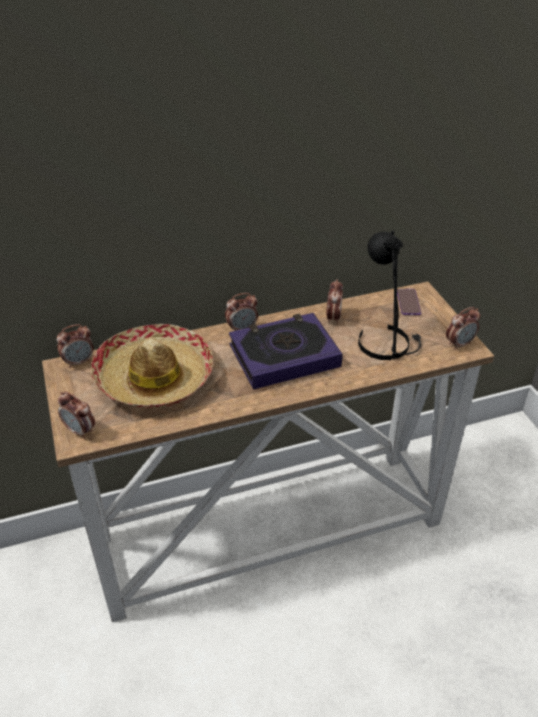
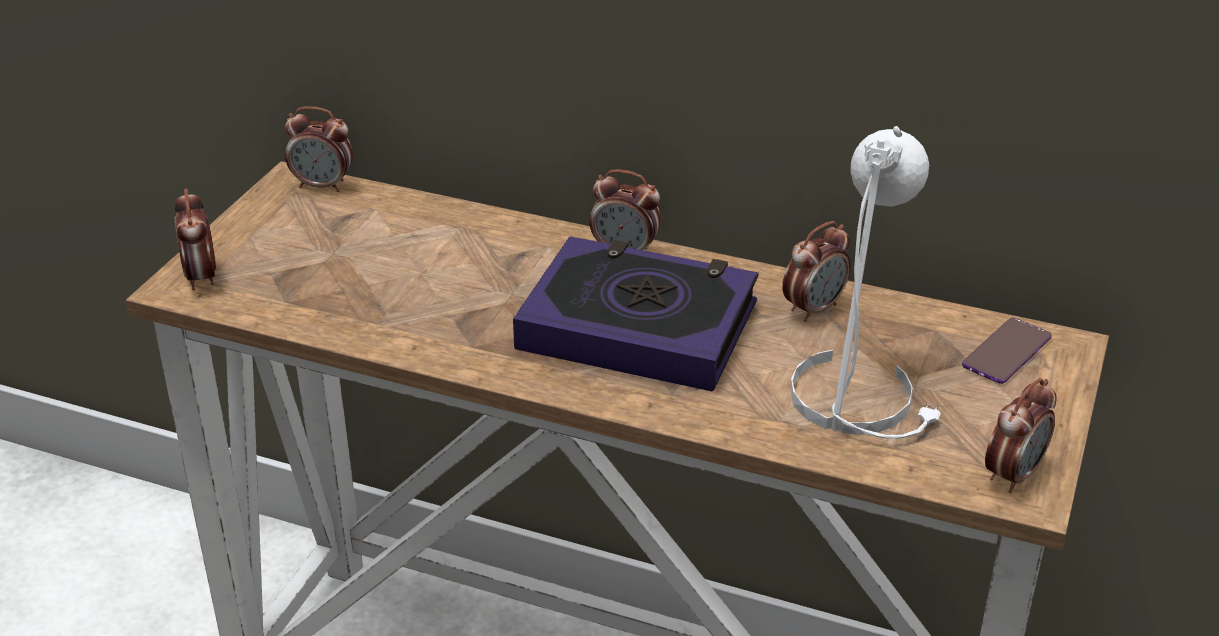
camera: 40 degrees right, 5 degrees down
hat [91,324,213,408] -> none
black table lamp [358,230,421,360] -> white table lamp [791,126,941,439]
alarm clock [446,307,480,350] -> alarm clock turned 60 degrees counterclockwise [985,378,1057,493]

